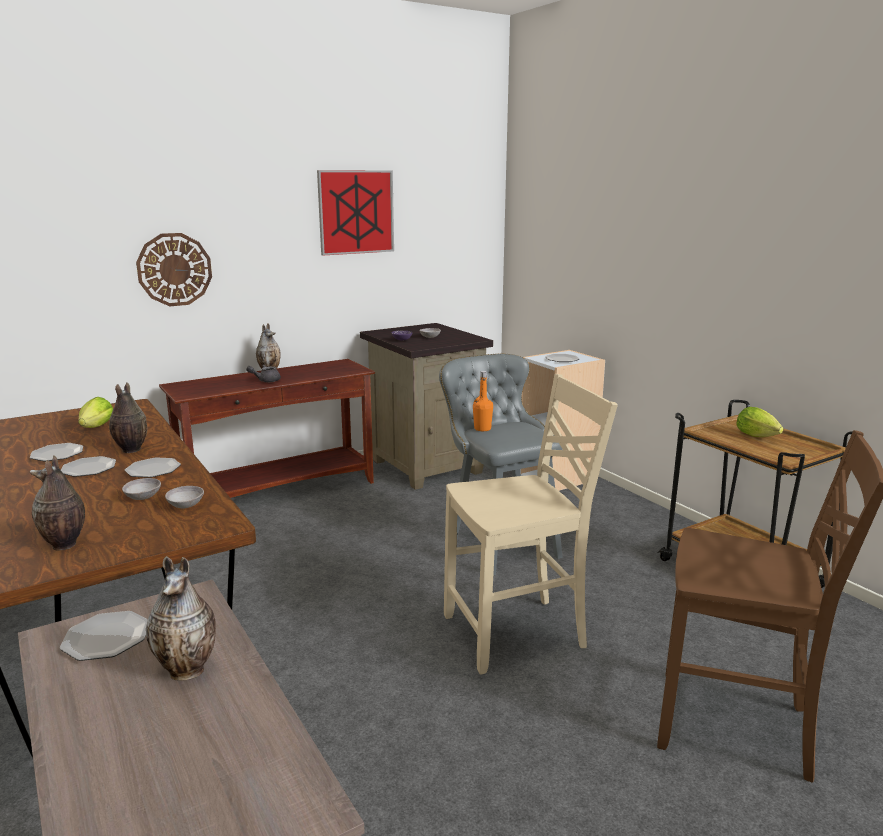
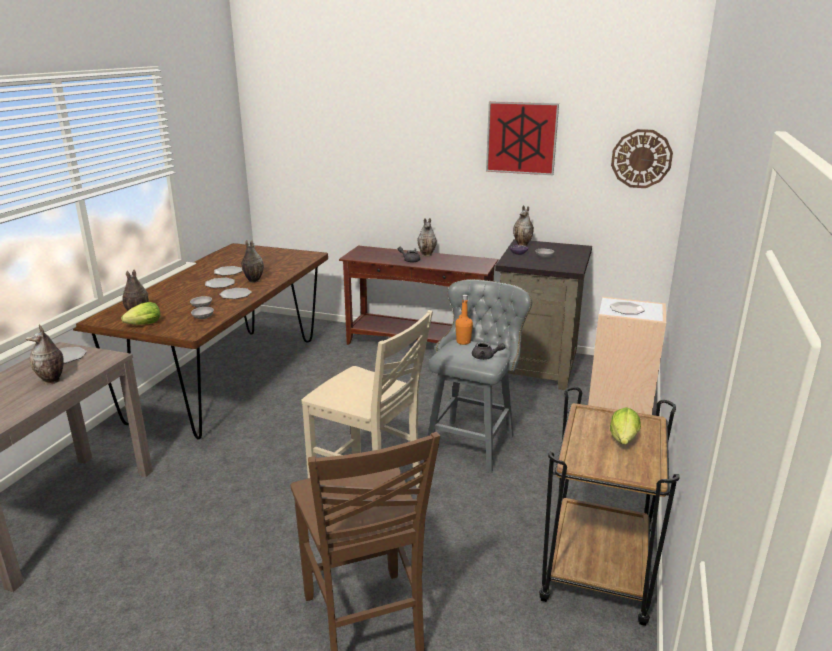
camera: 50 degrees right, 5 degrees up
lettuce [78,397,113,428] -> lettuce moved to [121,302,160,325]
wall clock [136,233,212,306] -> wall clock moved to [611,129,673,188]
none -> grey teapot [472,342,505,360]
none -> vase [513,205,534,246]

